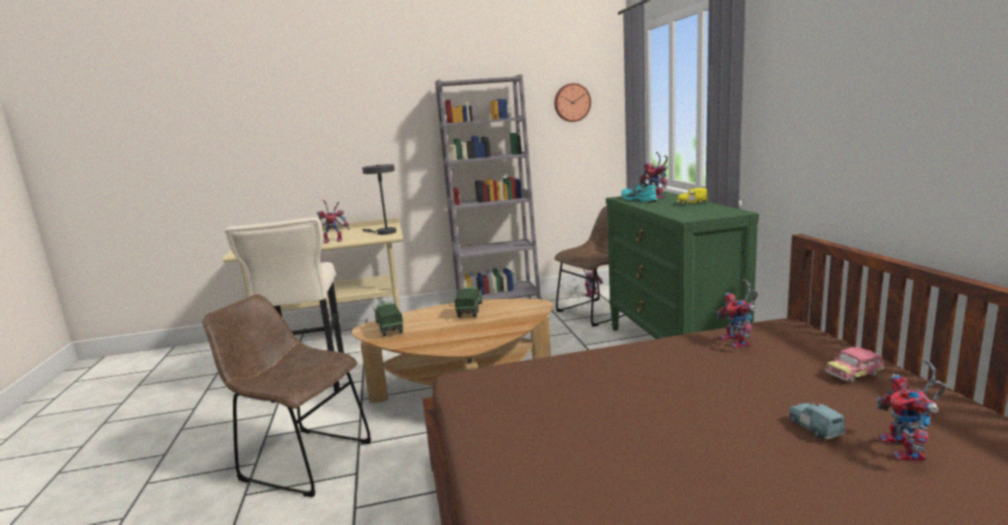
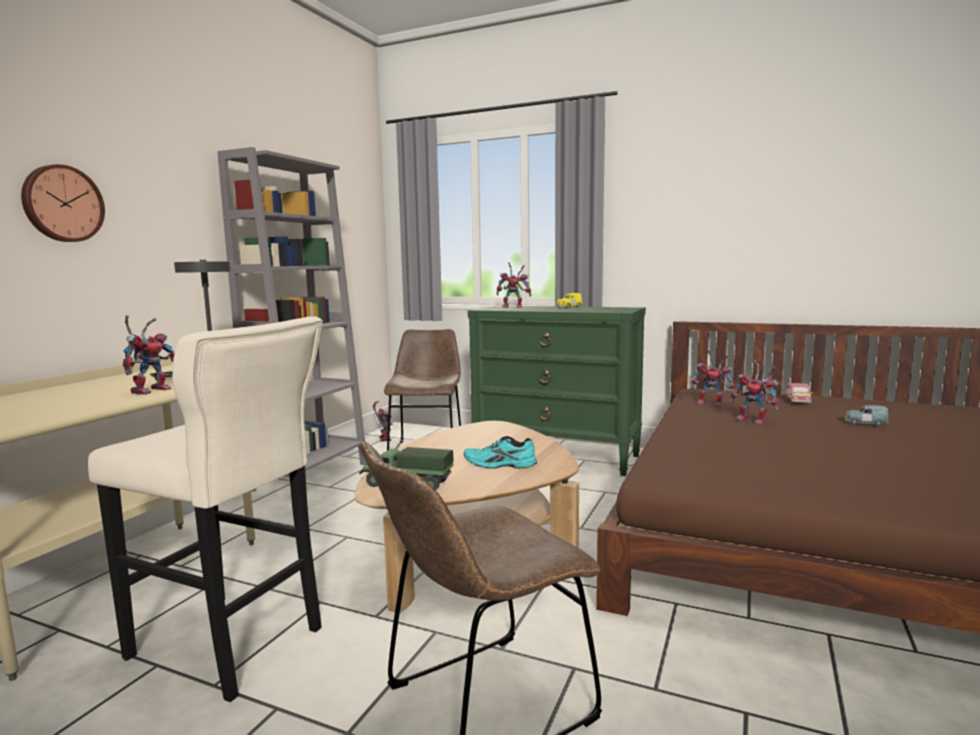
camera: 55 degrees left, 5 degrees down
toy truck [455,287,482,317] -> none
wall clock [554,83,591,122] -> wall clock moved to [21,164,105,242]
turquoise shoe [621,182,657,202] -> turquoise shoe moved to [464,436,537,469]
toy robot [875,359,947,461] -> toy robot moved to [730,360,779,424]

